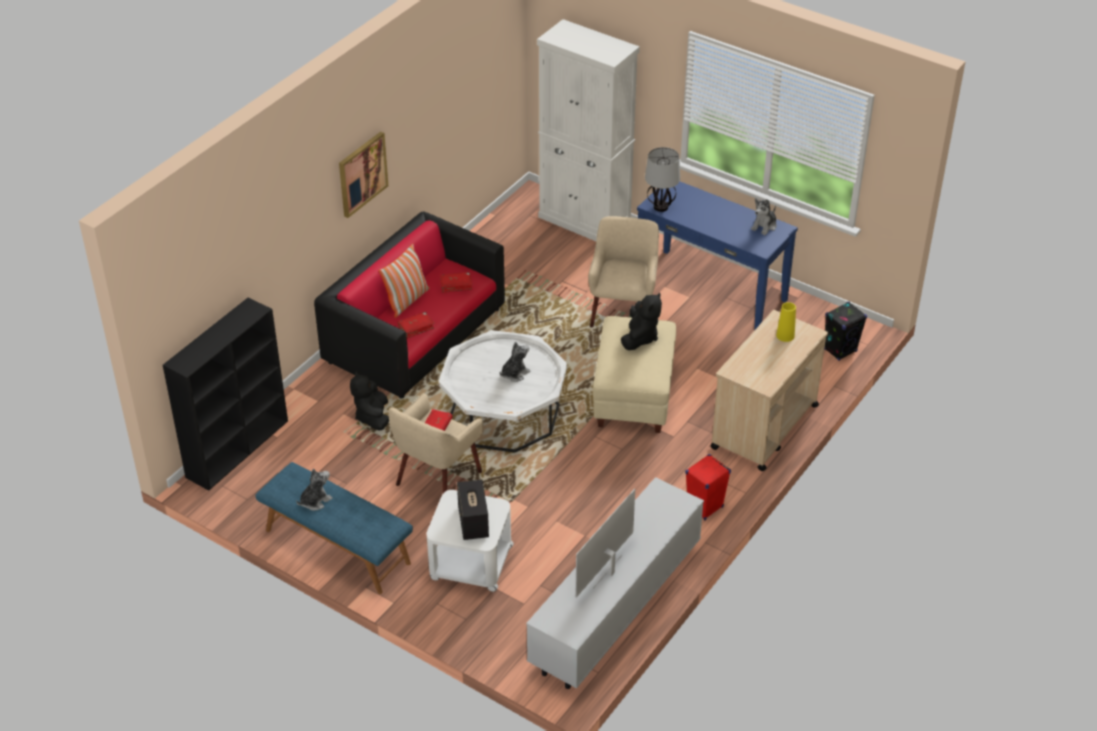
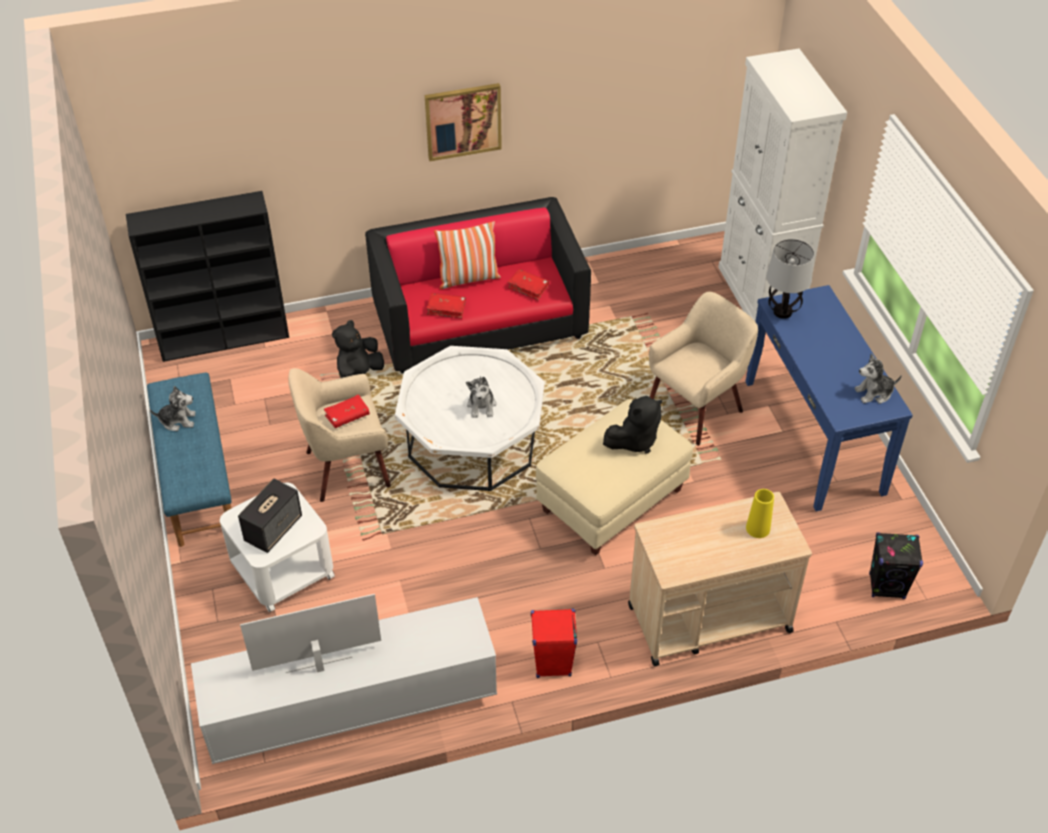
camera: 40 degrees right, 5 degrees up
plush toy [500,342,531,382] -> plush toy turned 90 degrees clockwise [466,376,496,418]

